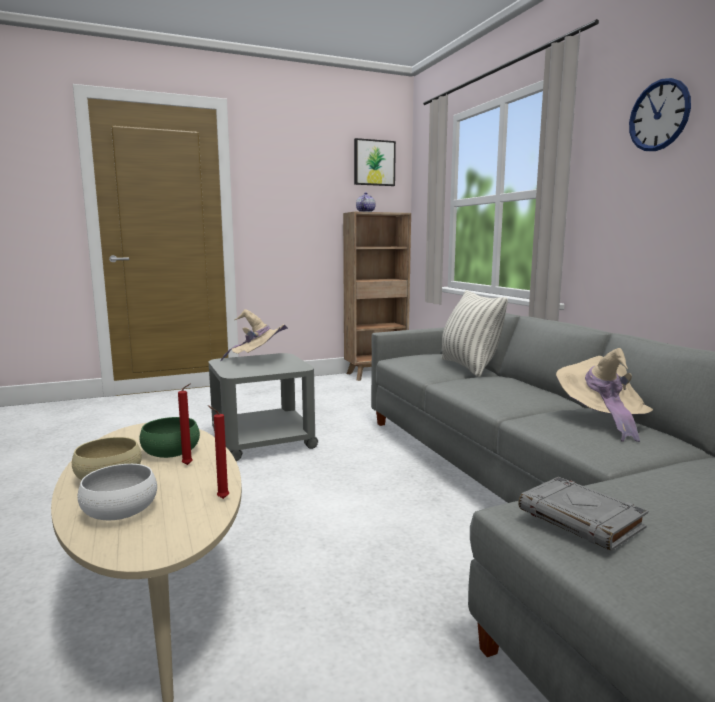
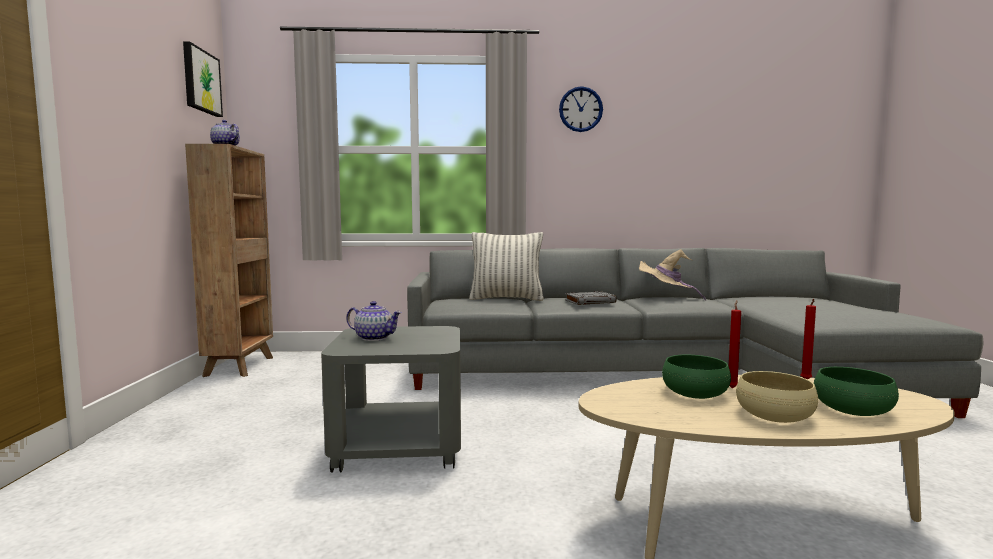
camera: 70 degrees left, 5 degrees down
white bowl [78,464,157,520] -> green bowl [814,367,899,416]
beige hat [220,309,288,361] -> teapot [346,301,402,341]
grey book [519,477,648,551] -> grey book moved to [565,291,617,305]

